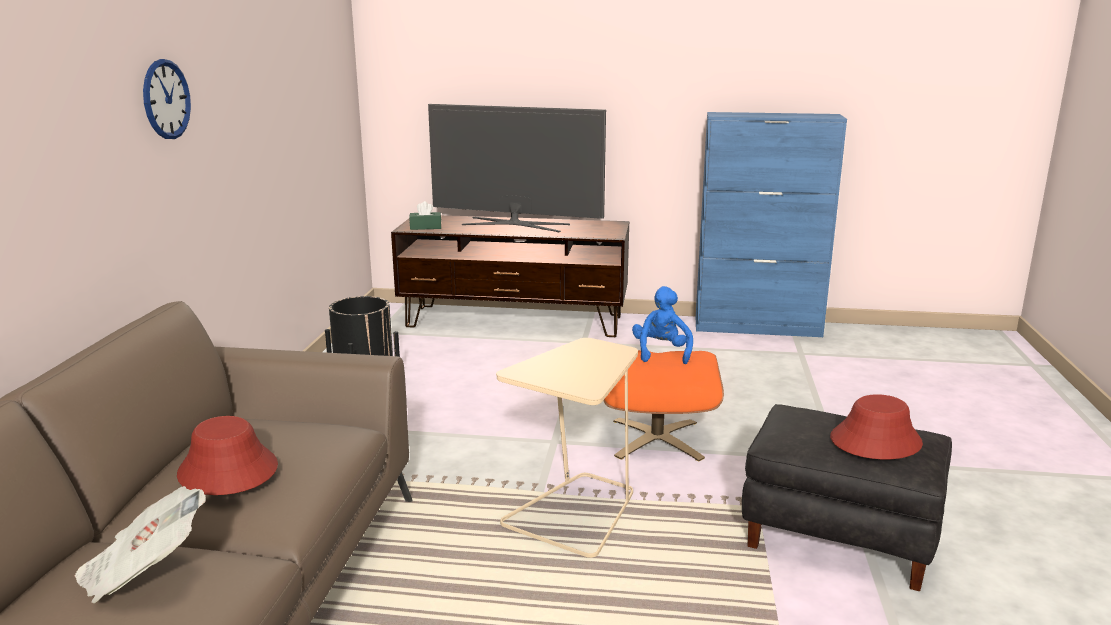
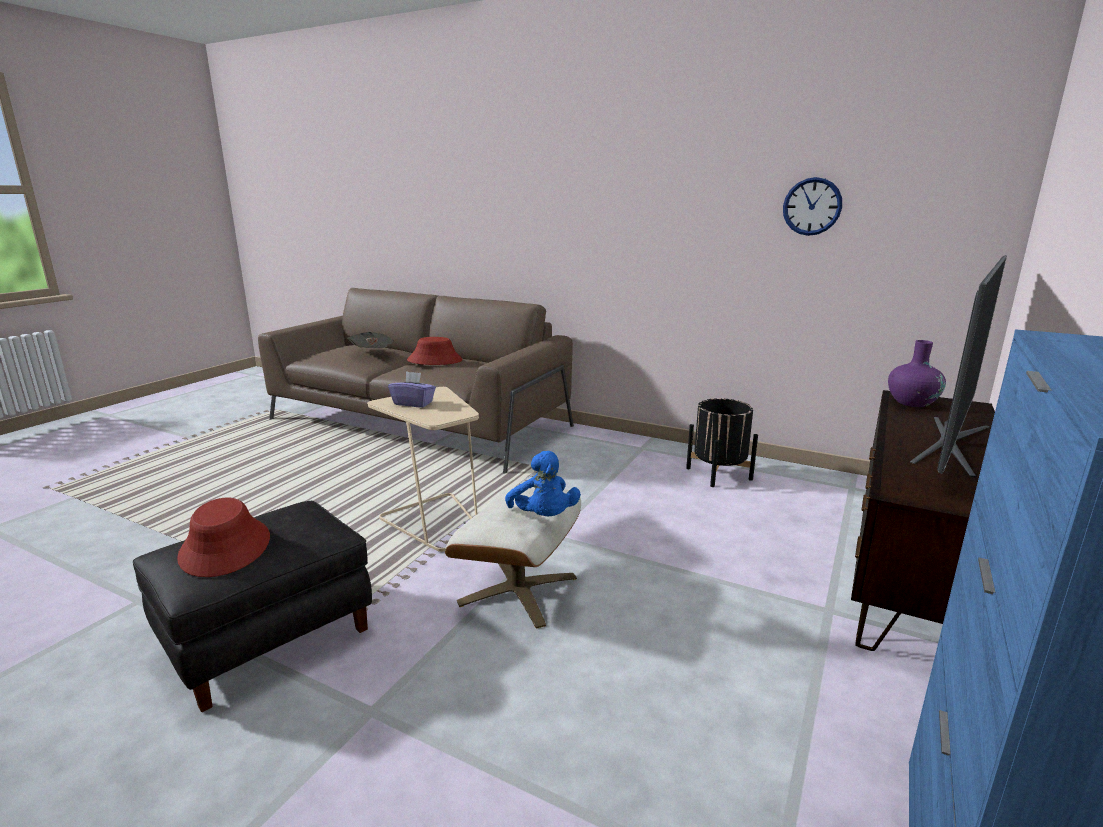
camera: 110 degrees right, 0 degrees up
wall clock [143,59,191,139] -> wall clock moved to [783,177,842,236]
green tissue box [409,201,441,230] -> purple vase [888,340,946,407]
orange ottoman [603,350,724,461] -> beige ottoman [445,487,581,629]
blue plush toy [632,286,693,364] -> blue plush toy turned 45 degrees clockwise [505,451,581,516]
none -> purple tissue box [388,371,436,408]

